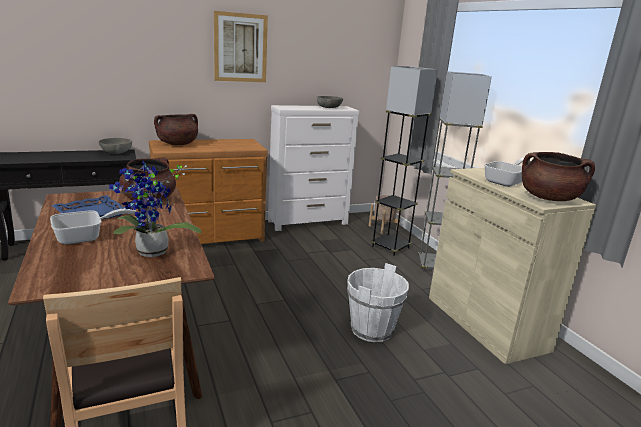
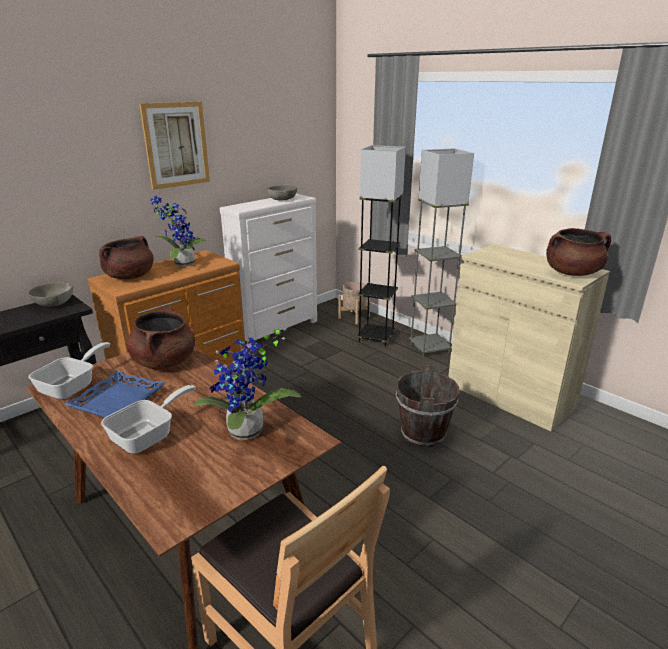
camera: 20 degrees left, 5 degrees up
white bucket [347,263,409,342] -> brown bucket [396,364,460,447]
frying pan [484,158,524,187] -> frying pan moved to [28,342,110,399]
none -> potted plant [151,196,206,267]

